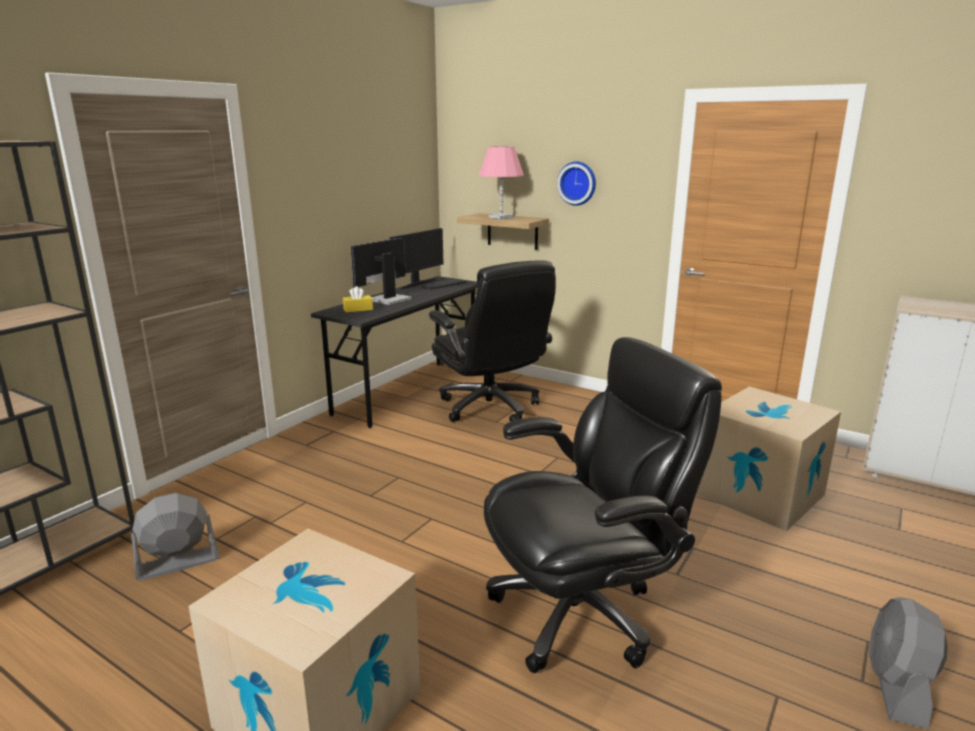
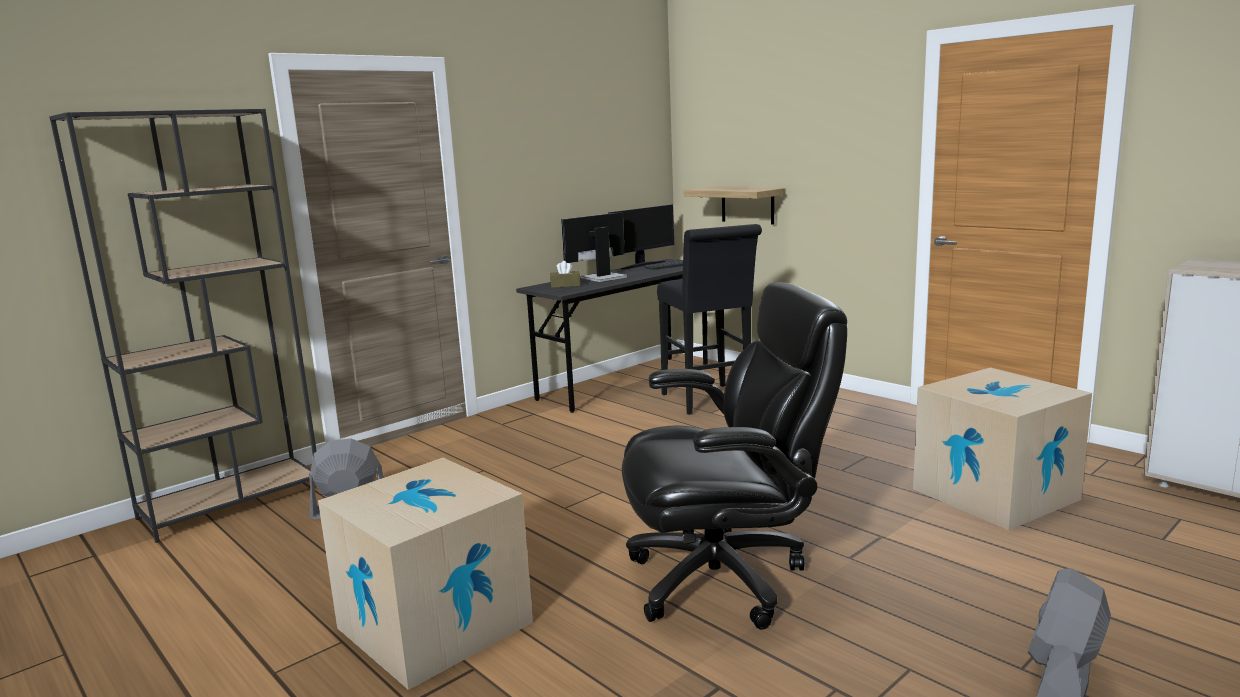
camera: 15 degrees right, 5 degrees down
yellow tissue box [343,286,373,312] -> brown tissue box [550,261,580,288]
black office chair [429,261,556,422] -> black stool [657,224,762,415]
pink table lamp [479,146,523,219] -> none
wall clock [557,162,596,206] -> none

